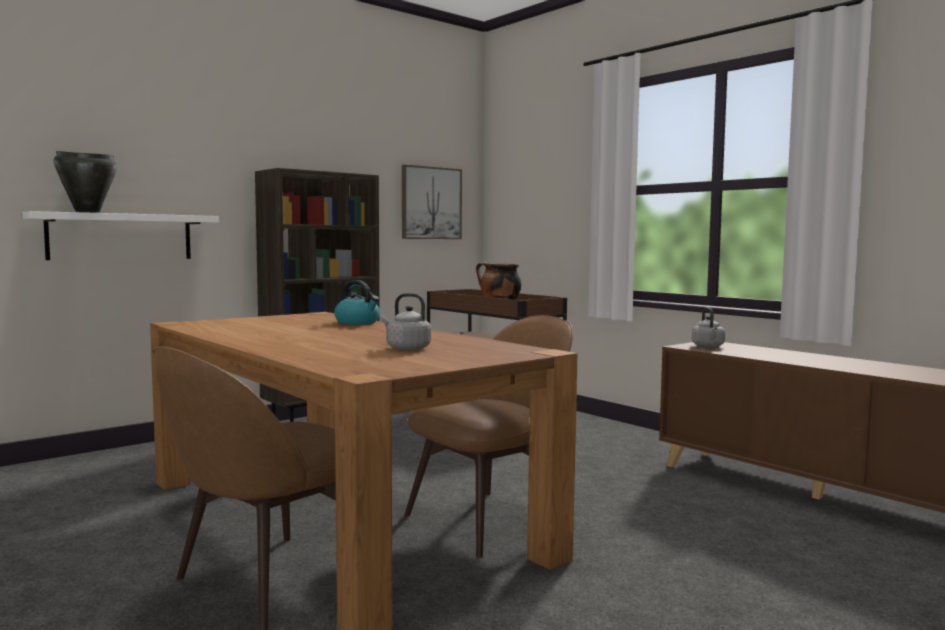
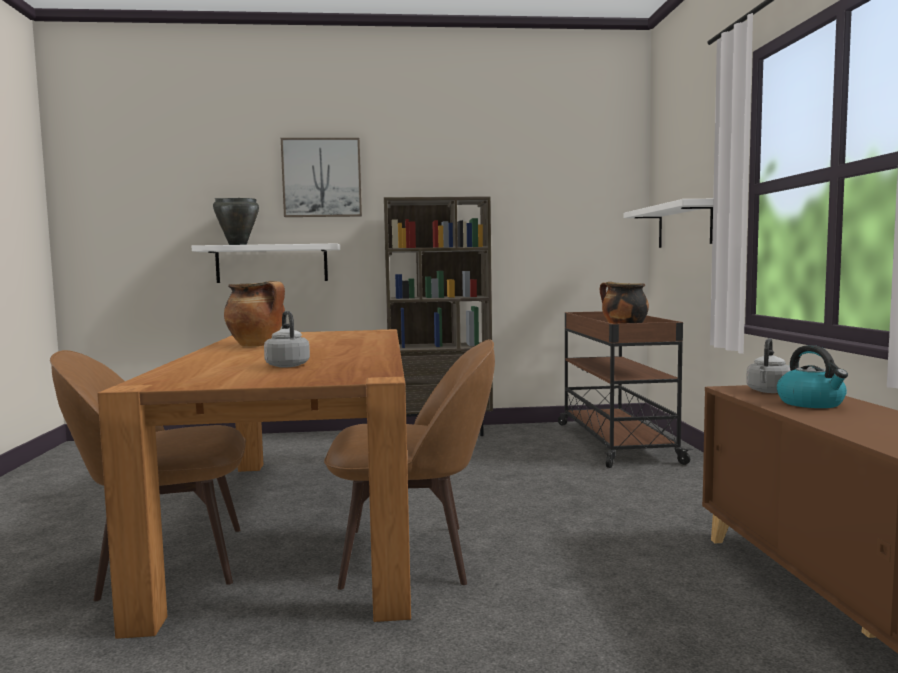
camera: 35 degrees right, 0 degrees up
kettle [334,280,380,325] -> kettle moved to [777,345,848,408]
picture [402,165,462,239] -> picture moved to [281,138,362,217]
none -> cooking pot [224,281,285,347]
none -> white shelf [624,199,713,248]

